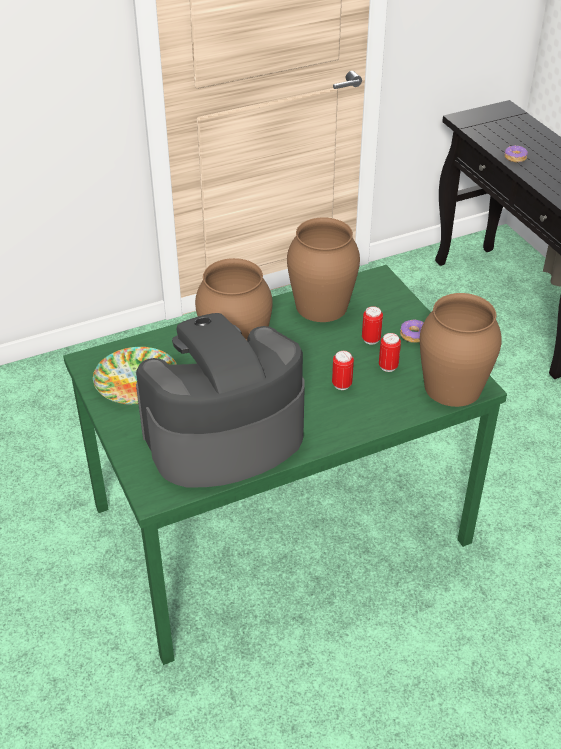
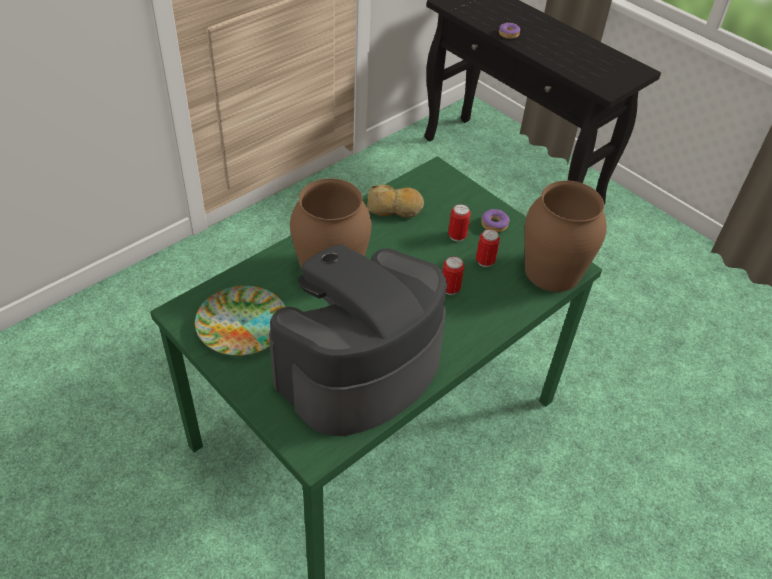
camera: 20 degrees left, 5 degrees up
brown vase [287,217,360,322] -> bread [367,185,424,218]

